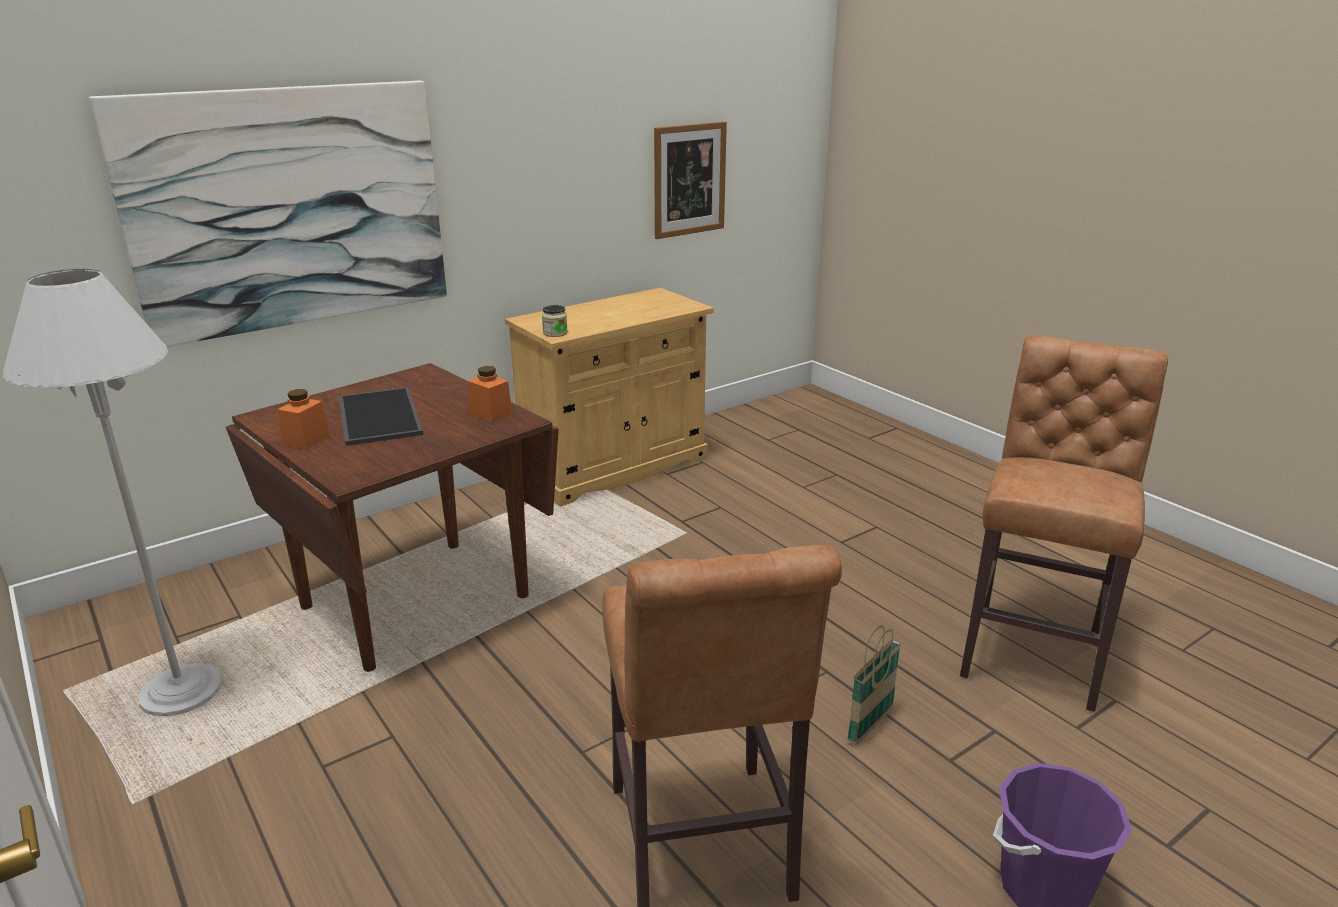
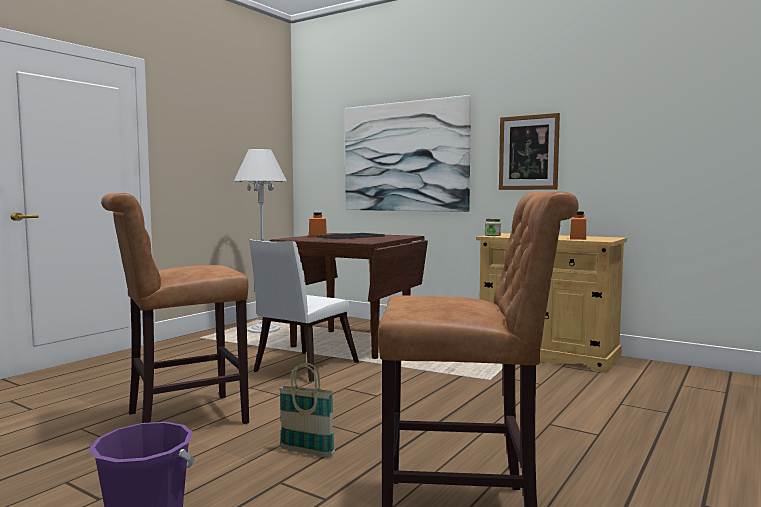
camera: 70 degrees right, 20 degrees down
orange jar [468,366,512,422] -> orange jar moved to [570,212,586,240]
picture [654,122,727,239] -> picture moved to [499,113,560,190]
none -> white chair [249,240,359,382]

